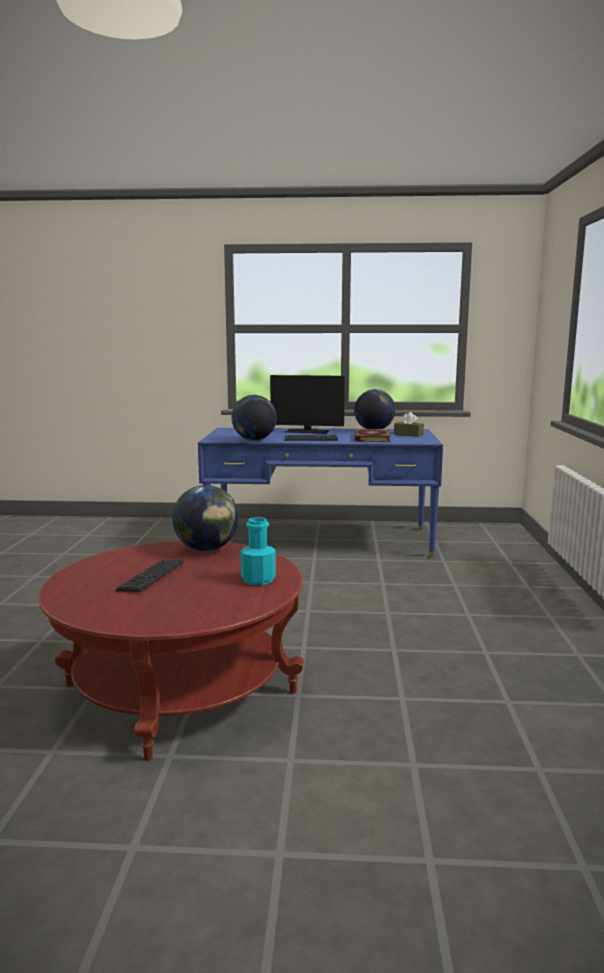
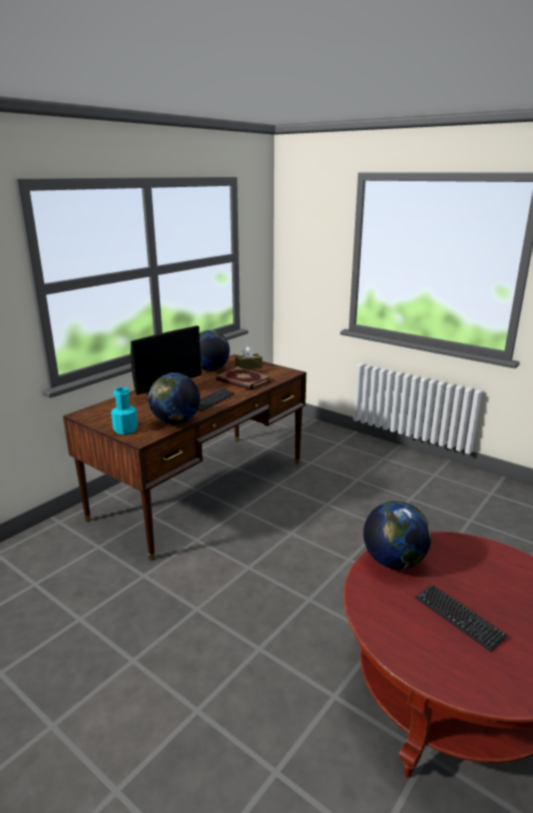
camera: 55 degrees left, 10 degrees up
blue desk [198,428,443,558] -> brown desk [63,354,306,560]
turquoise bottle [240,517,276,585] -> turquoise bottle moved to [111,387,138,435]

